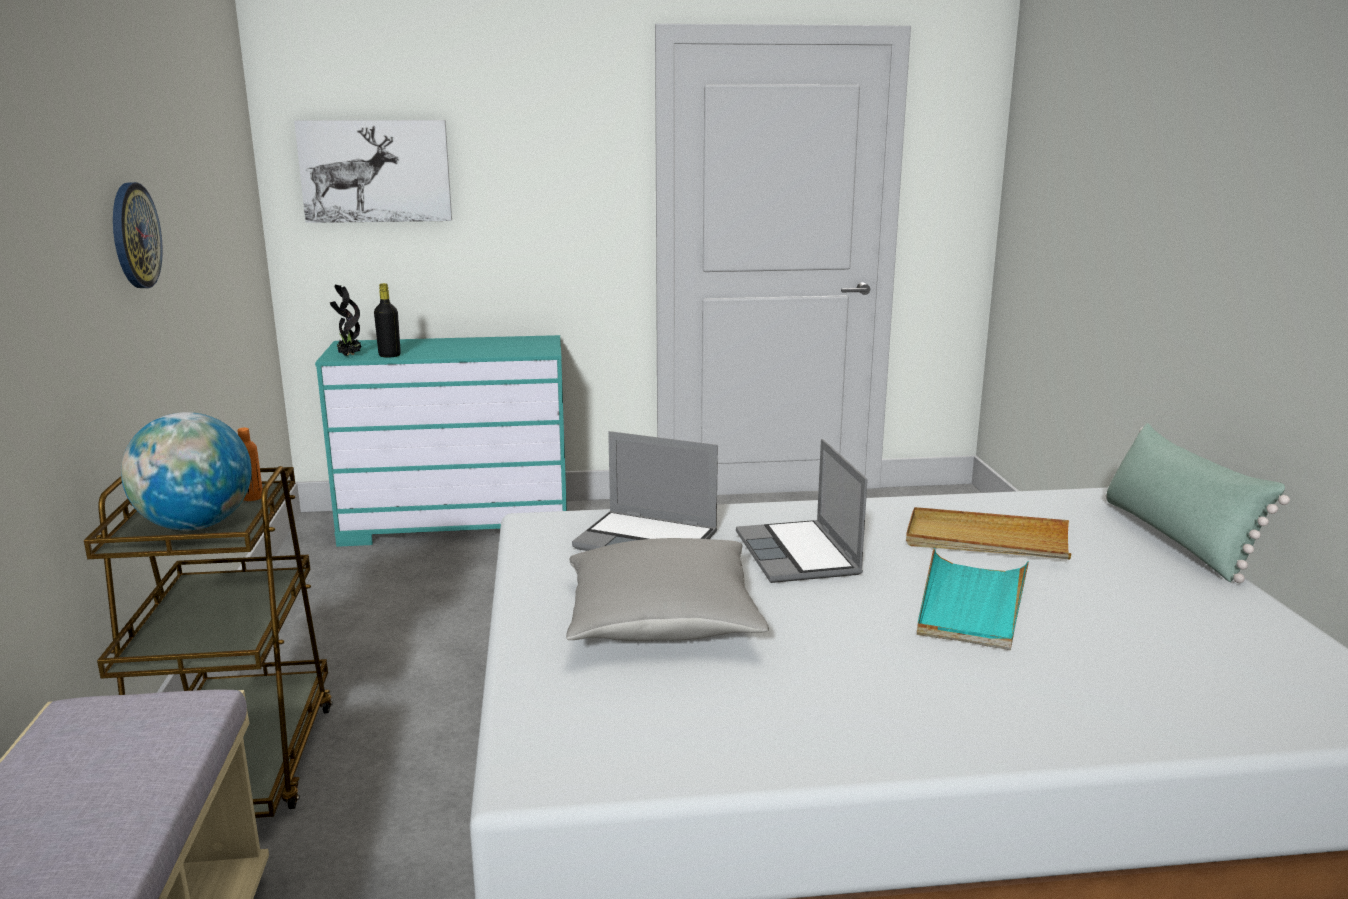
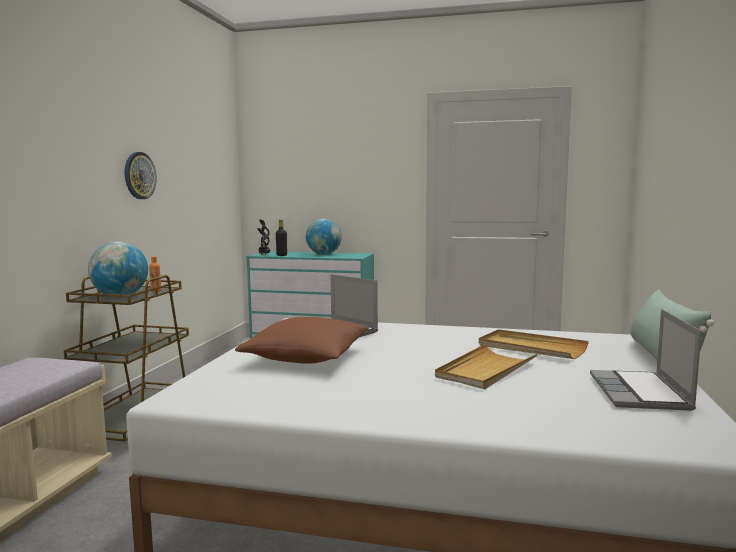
camera: 20 degrees right, 10 degrees down
picture [294,120,452,223] -> none
grey pillow [566,538,769,641] -> brown pillow [235,317,369,364]
laptop [736,439,868,583] -> laptop moved to [590,309,702,411]
turquoise tray [917,548,1029,650] -> beige tray [435,344,538,389]
none -> globe [306,219,342,255]

